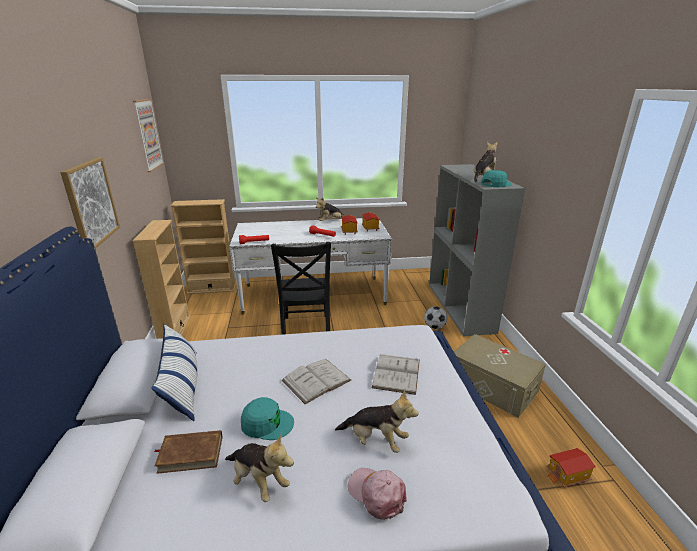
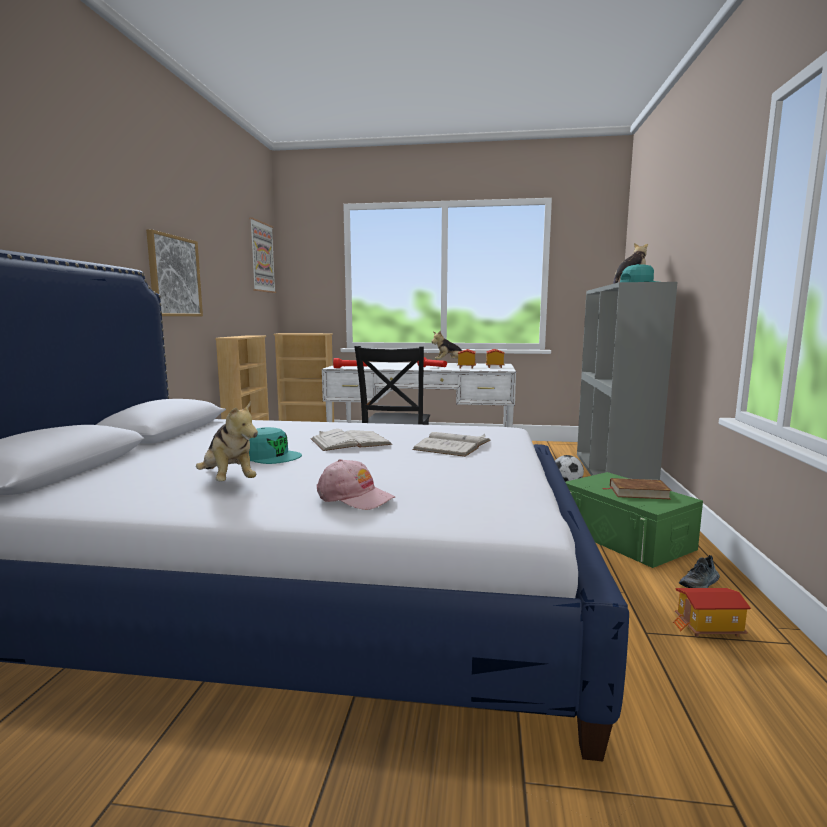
camera: 15 degrees right, 15 degrees down
pillow [151,324,198,421] -> none
brown book [154,430,222,474] -> brown book moved to [603,478,672,499]
plush toy [335,390,419,453] -> none
pink cap [348,468,407,520] -> pink cap turned 150 degrees clockwise [317,459,395,510]
beige storage box [454,334,546,418] -> green storage box [566,472,703,568]
none -> shoe [679,555,720,588]

